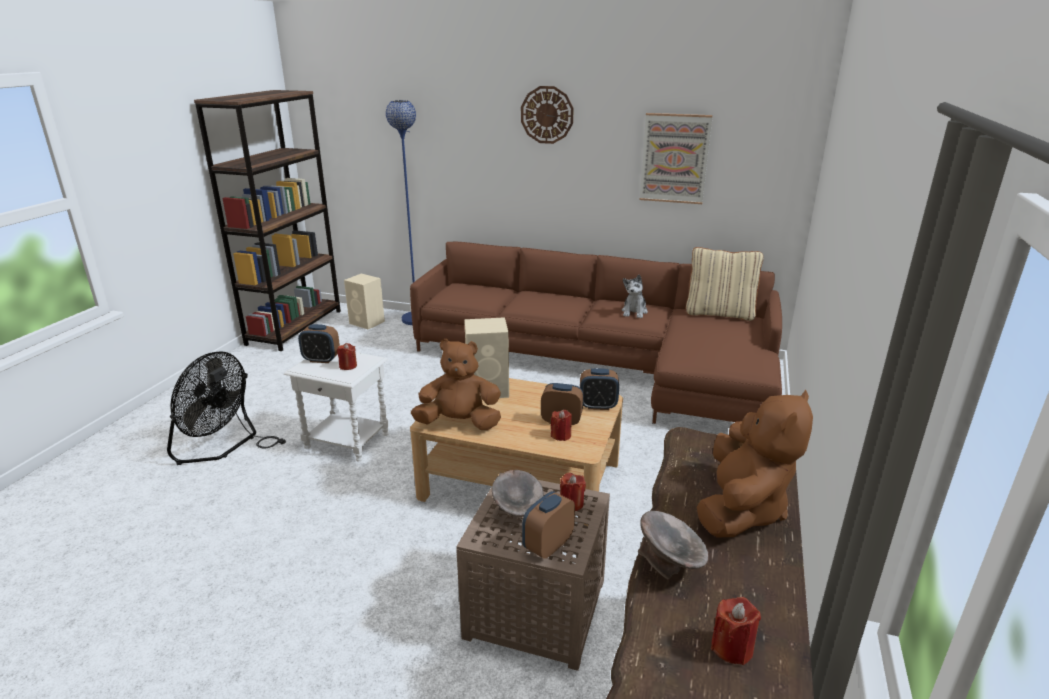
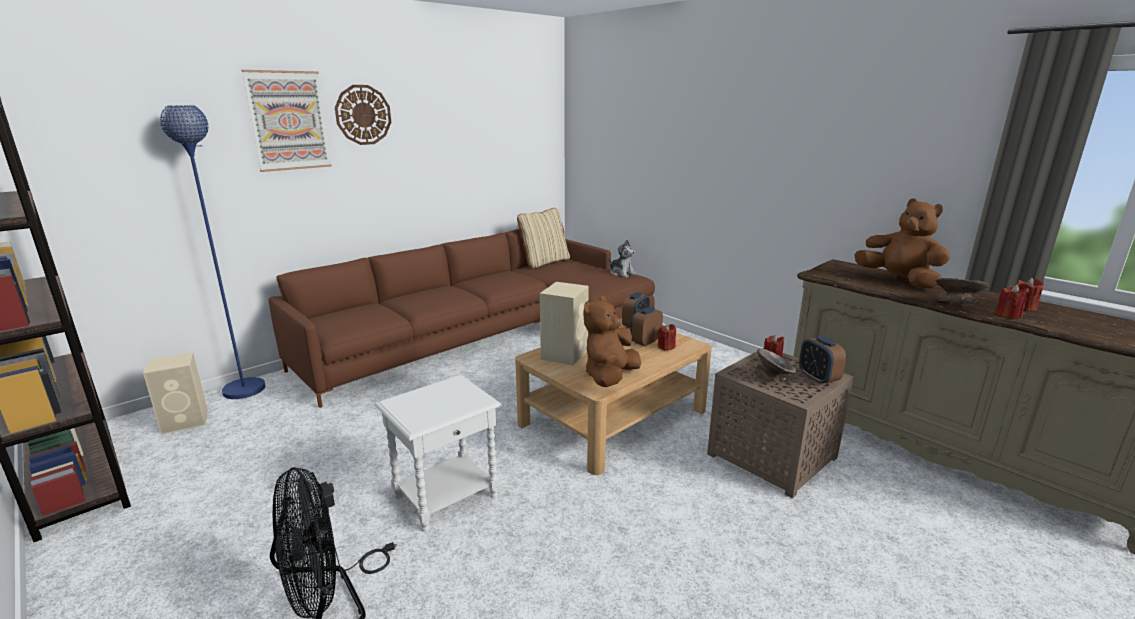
camera: 60 degrees left, 5 degrees down
alarm clock [298,324,340,363] -> none
red candle [337,343,357,370] -> red candle moved to [995,284,1029,319]
plush toy [622,274,648,318] -> plush toy moved to [608,240,636,278]
picture [639,113,713,204] -> picture moved to [242,70,332,172]

